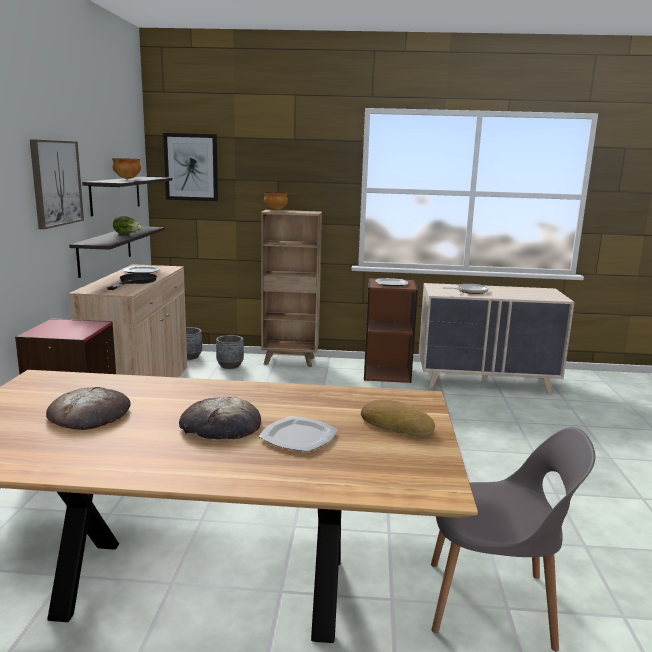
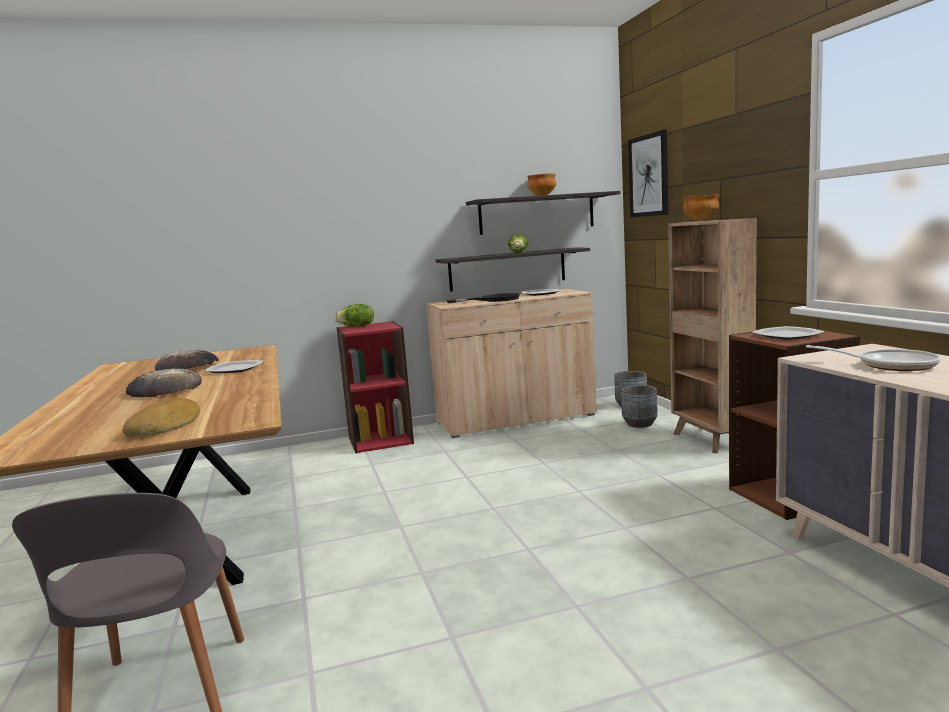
camera: 70 degrees right, 5 degrees down
picture [30,139,84,229] -> none
plate [259,416,338,452] -> plate moved to [204,360,264,373]
none -> lettuce [335,304,374,327]

